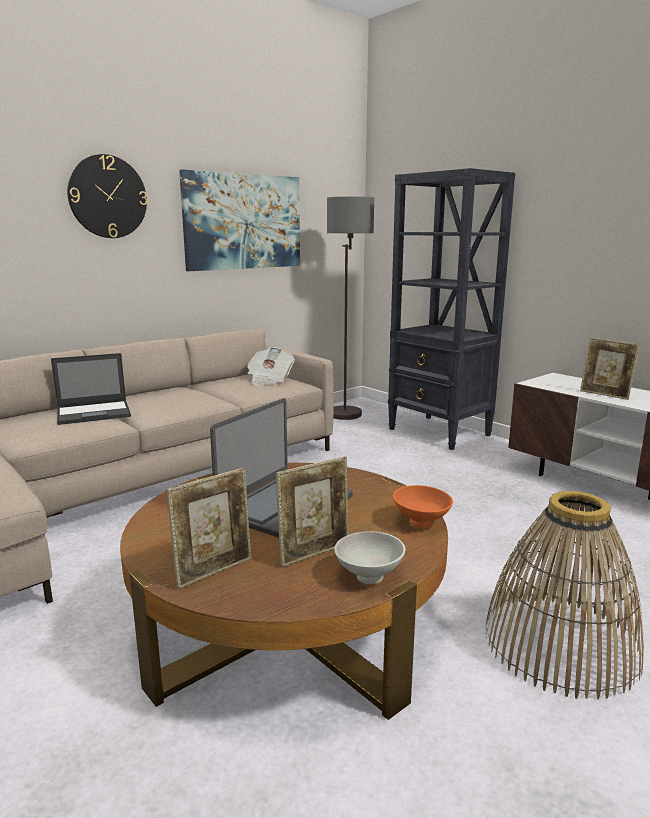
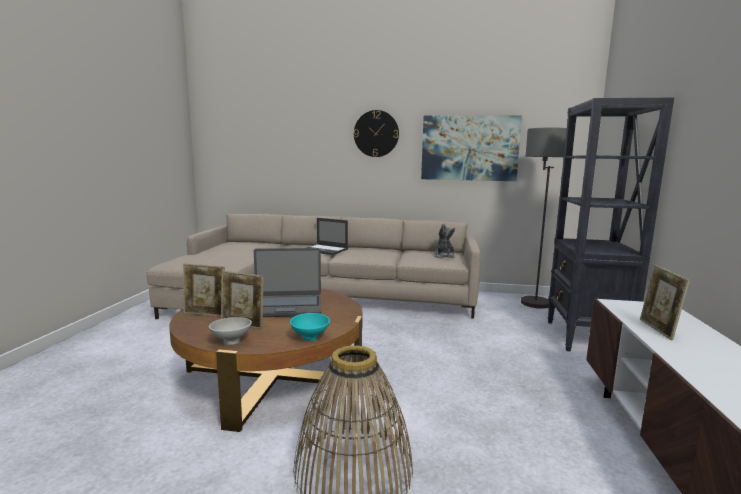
camera: 50 degrees right, 5 degrees down
newspaper [247,347,295,386] -> plush toy [434,223,455,258]
orange bowl [393,485,453,528] -> turquoise bowl [290,313,330,341]

